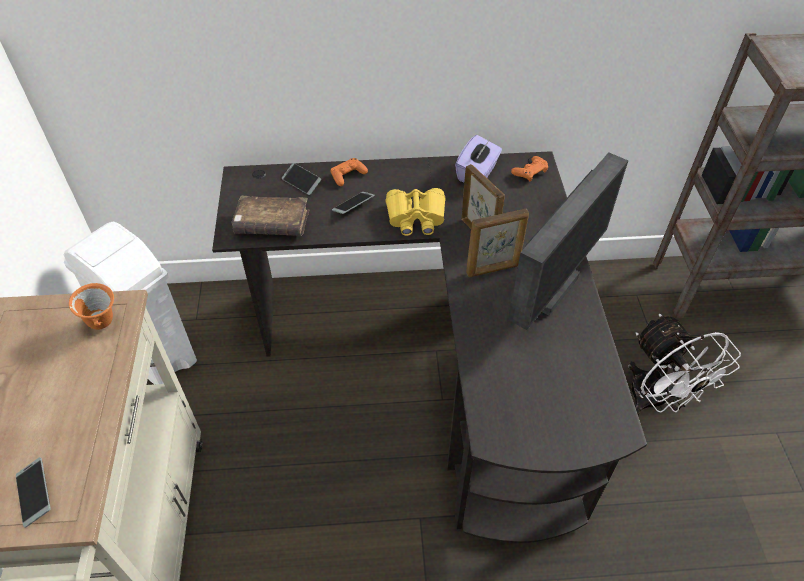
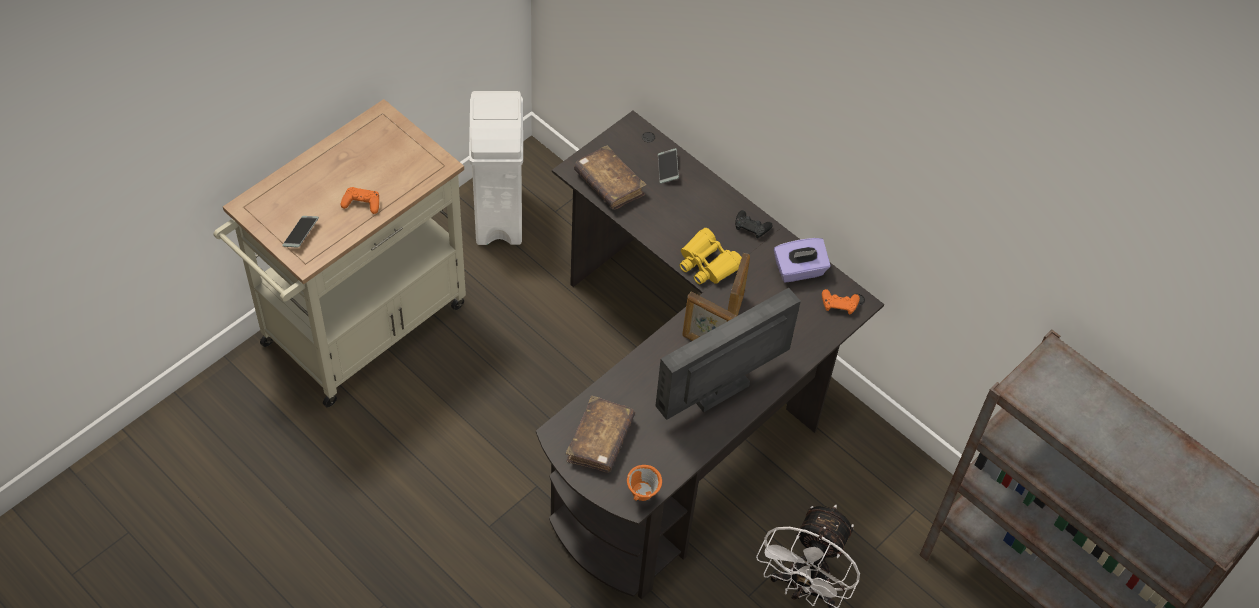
camera: 45 degrees right, 5 degrees up
orange mug [69,283,114,330] -> orange mug moved to [627,465,662,501]
orange game controller [331,158,368,186] -> orange game controller moved to [341,187,379,214]
phone [332,192,375,214] -> none
monitor [508,152,628,330] -> monitor turned 150 degrees clockwise [655,288,801,420]
none -> brown book [566,396,635,472]
none -> black game controller [735,210,773,239]

